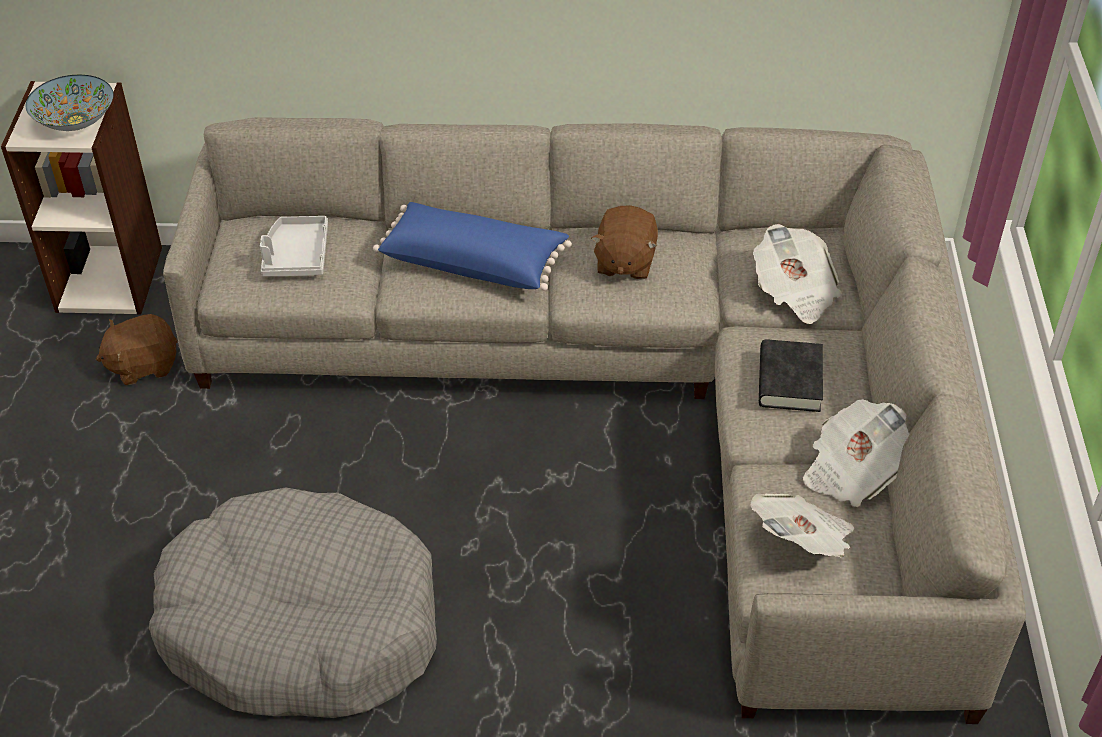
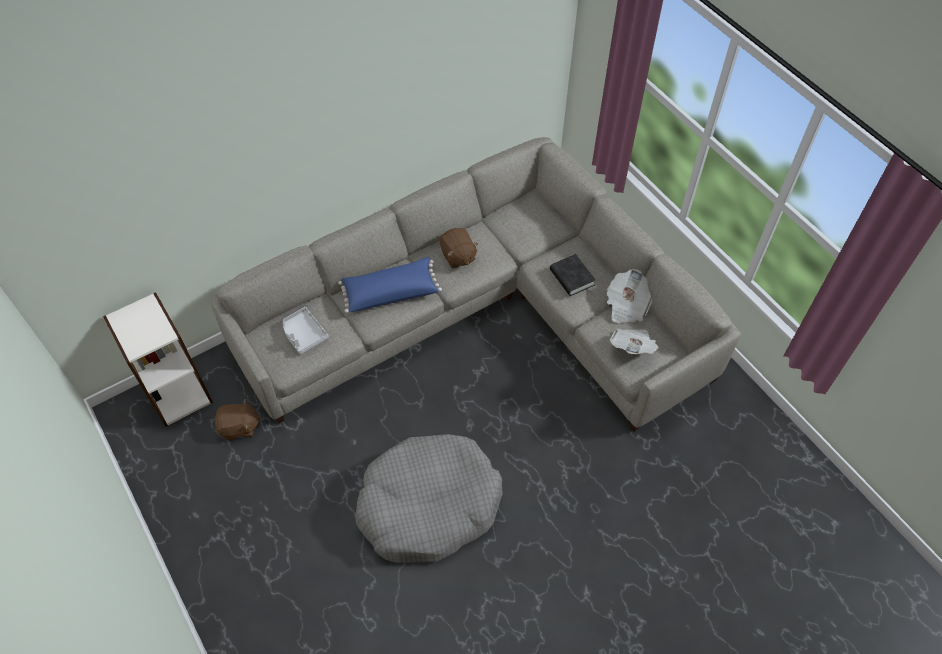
camera: 35 degrees left, 10 degrees up
bowl [26,75,114,131] -> none
brown plush toy [96,314,178,386] -> brown plush toy turned 135 degrees counterclockwise [215,399,261,440]
newspaper [753,224,842,324] -> none

